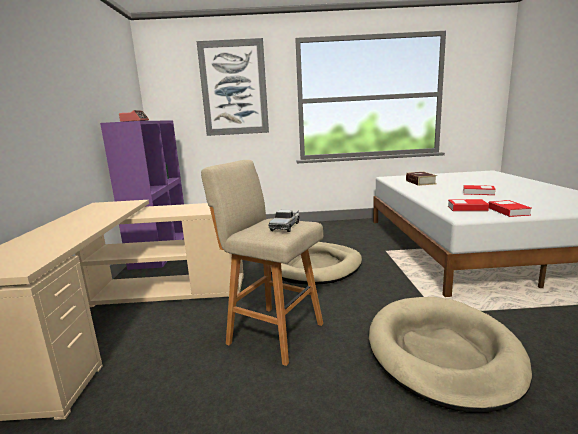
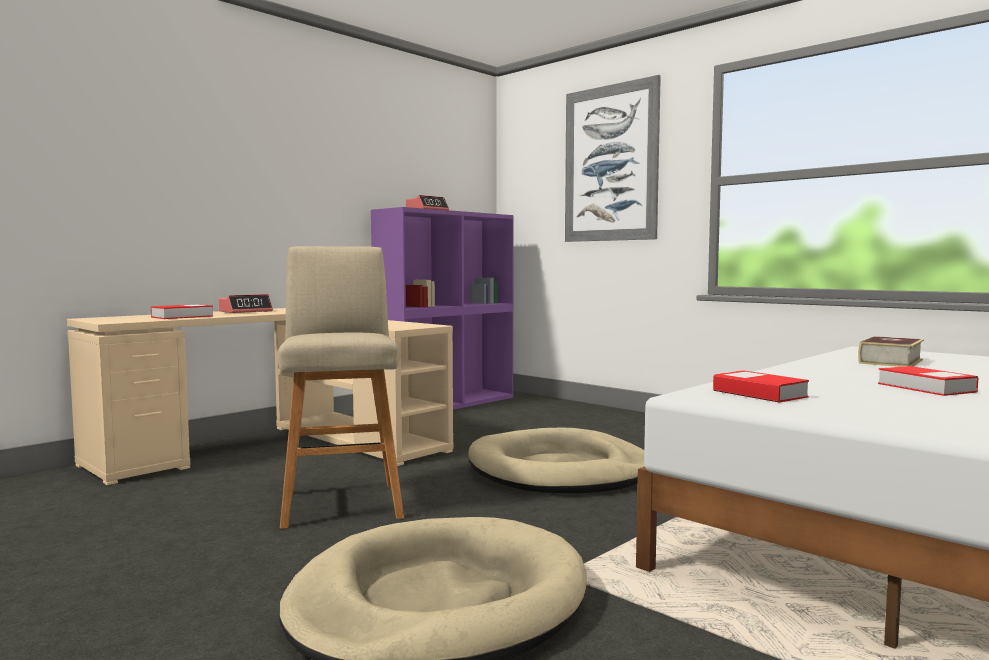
camera: 45 degrees right, 10 degrees down
toy truck [268,210,300,232] -> none
book [489,200,531,217] -> book moved to [151,304,213,319]
none -> alarm clock [219,294,273,313]

